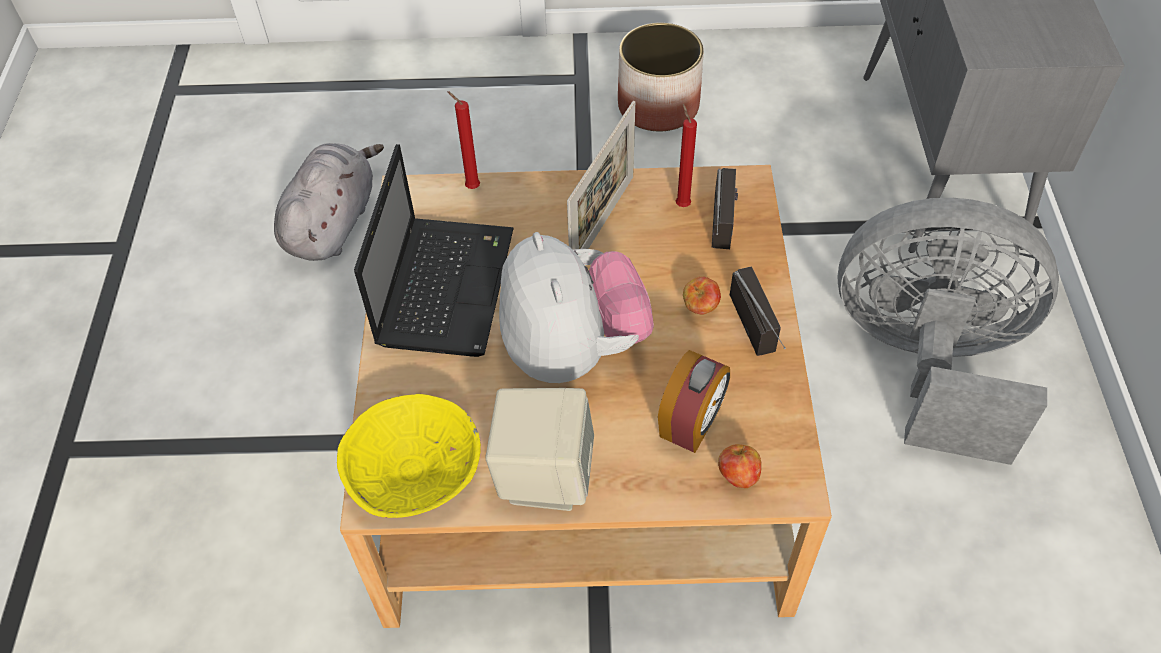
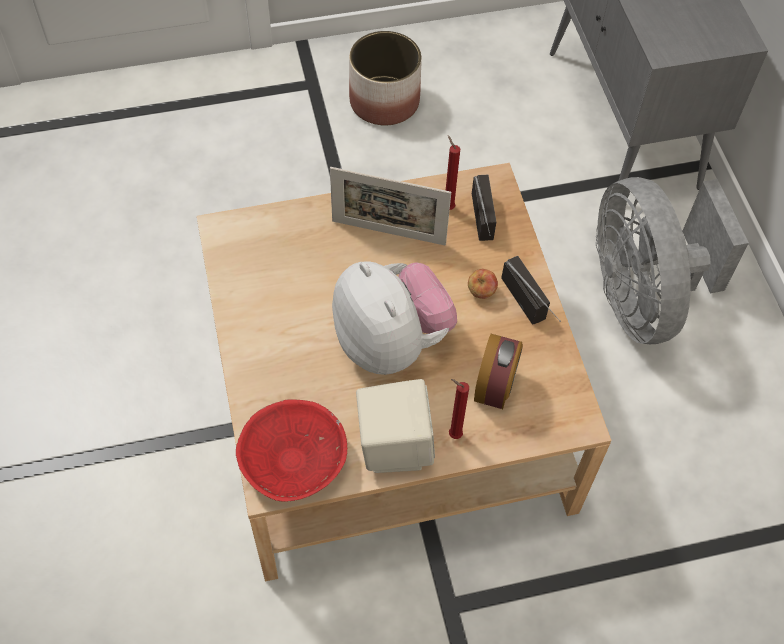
camera: 15 degrees left, 5 degrees up
grey plush toy [274,143,384,261] -> none
yellow bowl [337,394,481,518] -> red bowl [236,399,347,502]
laptop [354,144,514,357] -> none
red candle [447,91,480,189] -> red candle moved to [449,379,469,439]
picture frame [567,101,635,250] -> picture frame turned 90 degrees clockwise [330,167,451,245]
apple [718,444,762,488] -> none
grey fan [838,198,1059,465] -> grey fan turned 105 degrees counterclockwise [596,177,749,344]

